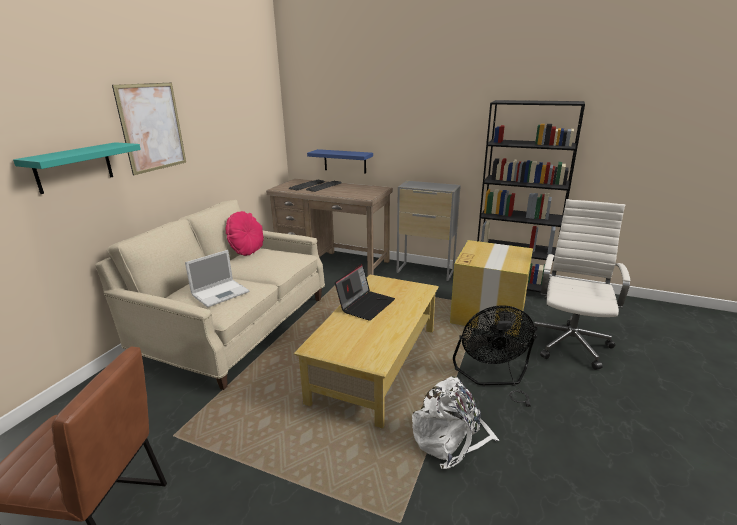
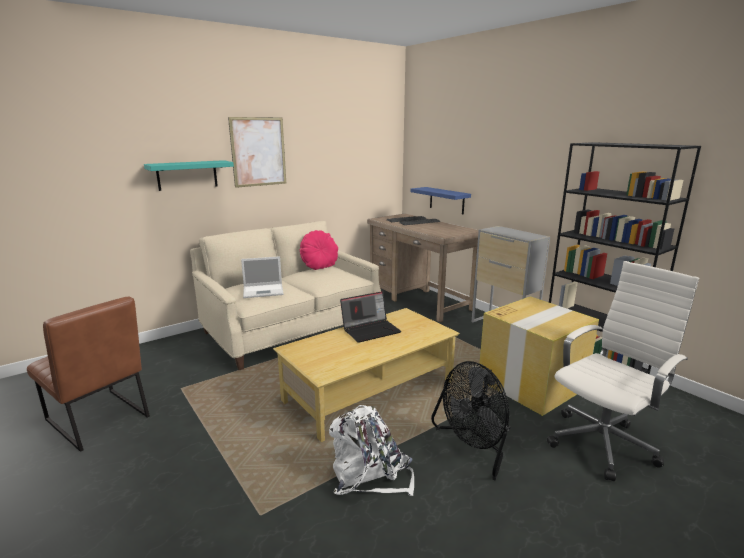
camera: 30 degrees right, 5 degrees down
black fan [453,305,537,407] -> black fan turned 150 degrees counterclockwise [431,361,511,481]

